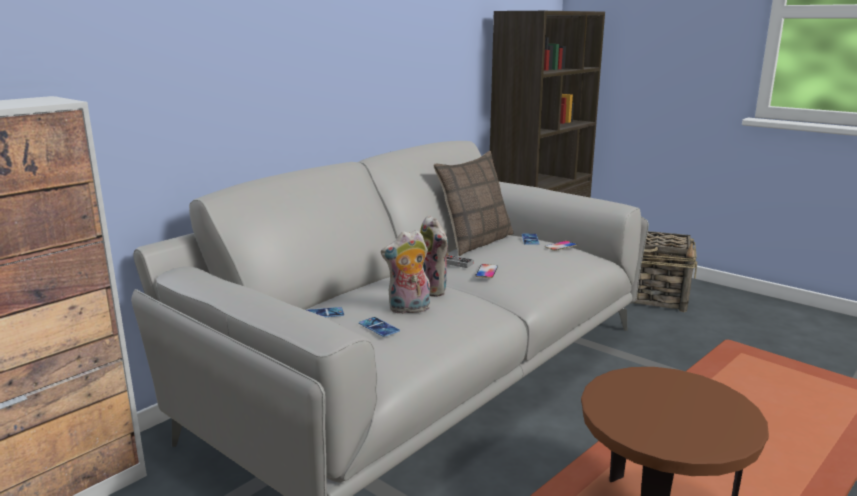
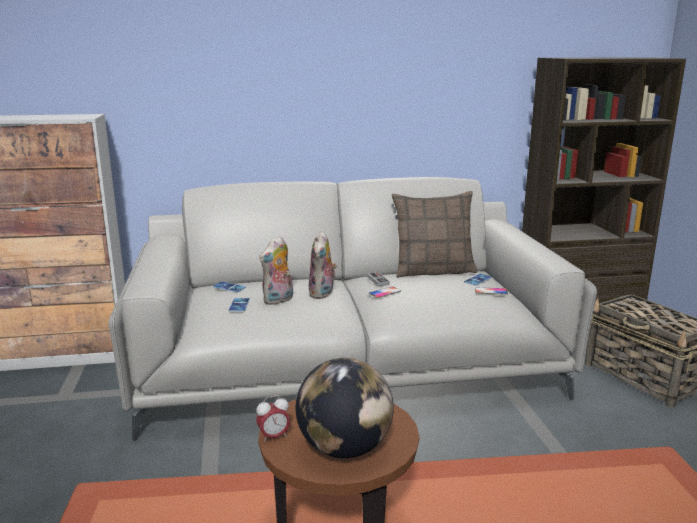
camera: 40 degrees right, 0 degrees up
plush toy [381,230,430,314] -> plush toy turned 75 degrees counterclockwise [259,236,293,305]
none -> alarm clock [256,395,290,443]
none -> globe [296,358,394,458]

